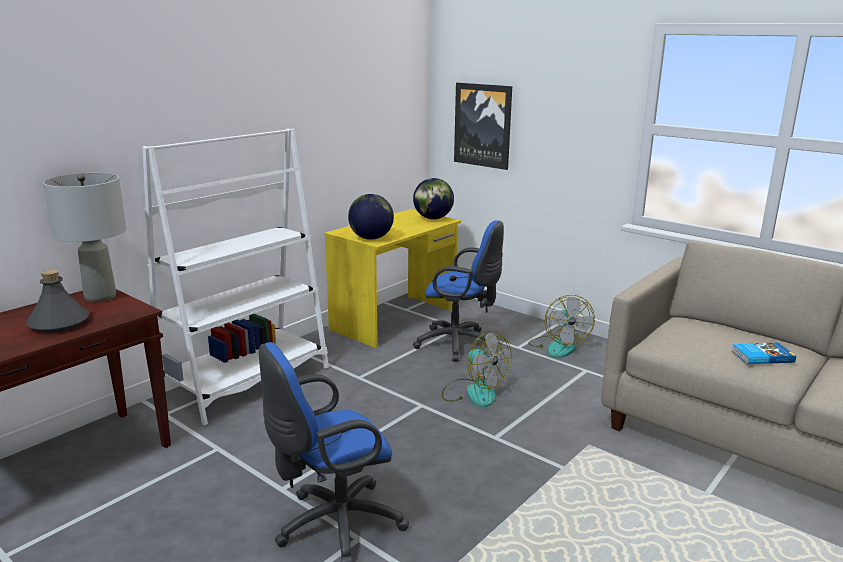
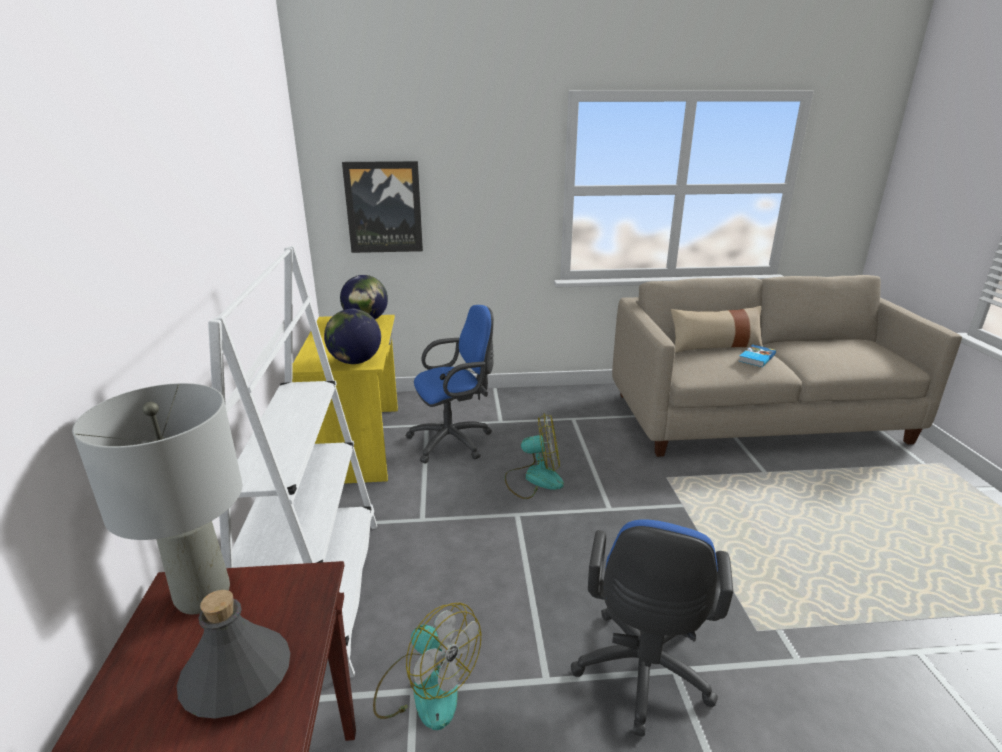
camera: 45 degrees left, 5 degrees up
fan [528,295,595,358] -> fan moved to [373,603,481,730]
none -> beige pillow [671,306,763,353]

